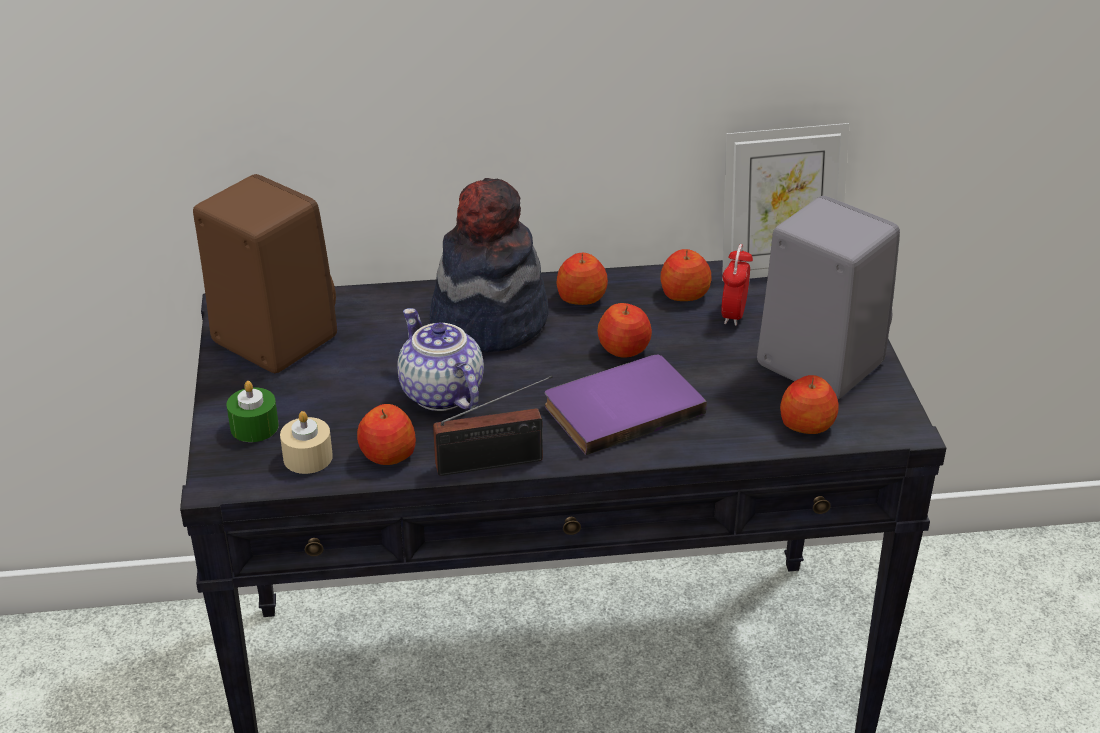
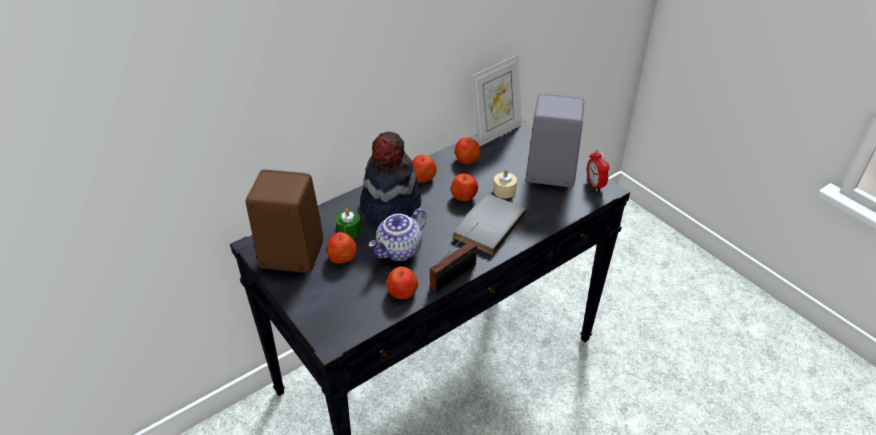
camera: 30 degrees left, 5 degrees up
green candle [227,381,279,442] -> green candle moved to [336,208,361,238]
beige candle [280,411,333,474] -> beige candle moved to [493,169,517,198]
teapot [397,308,484,411] -> teapot turned 75 degrees counterclockwise [369,208,427,261]
purple book [545,355,707,455] -> grey book [453,194,526,255]
alarm clock [722,244,753,326] -> alarm clock moved to [587,150,609,192]
apple [780,375,839,434] -> apple moved to [327,232,357,263]

